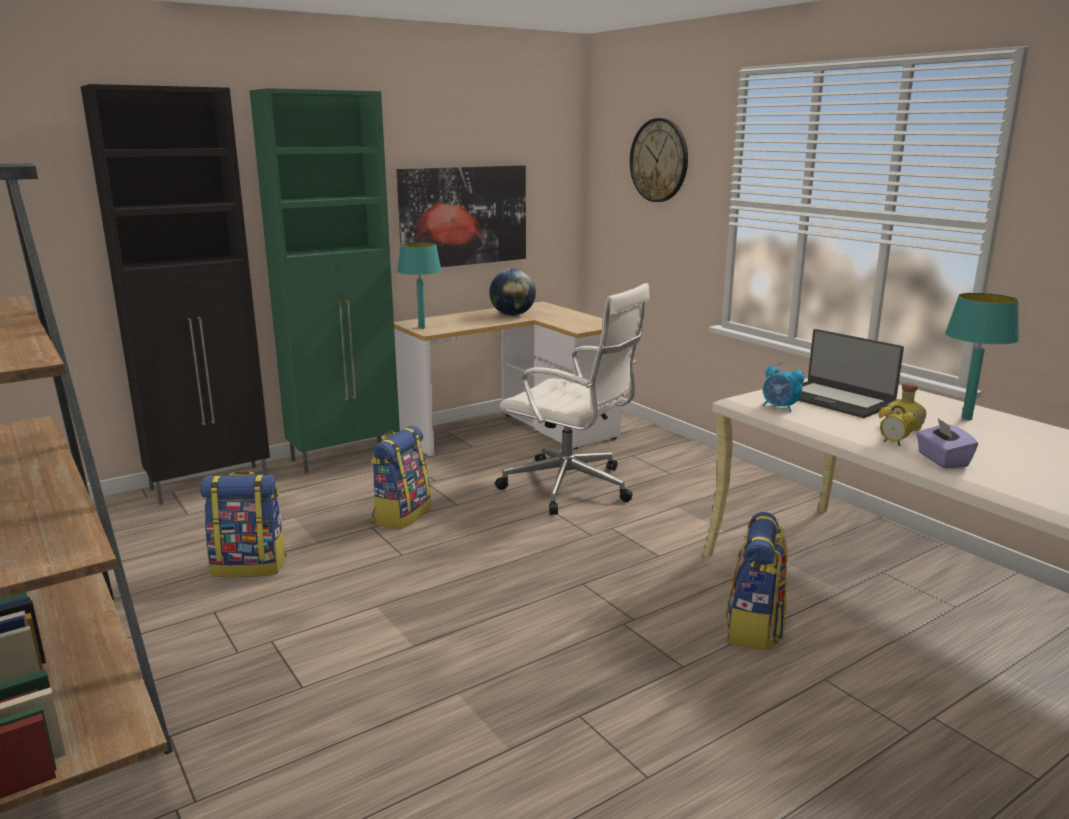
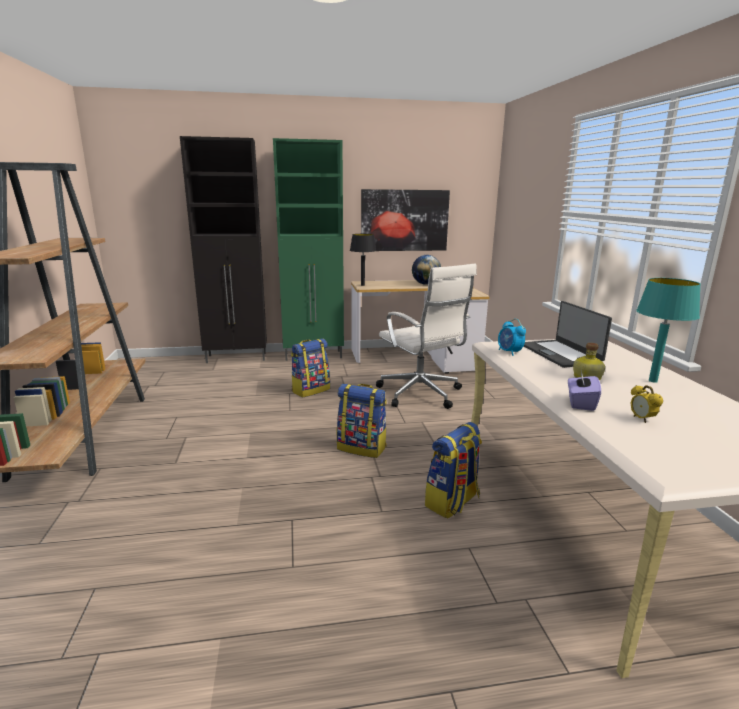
camera: 25 degrees right, 0 degrees up
backpack [200,471,287,577] -> backpack moved to [337,384,387,458]
turquoise table lamp [397,242,442,329] -> black table lamp [350,234,376,286]
wall clock [630,118,688,202] -> none
alarm clock [878,405,917,446] -> alarm clock moved to [630,385,663,423]

